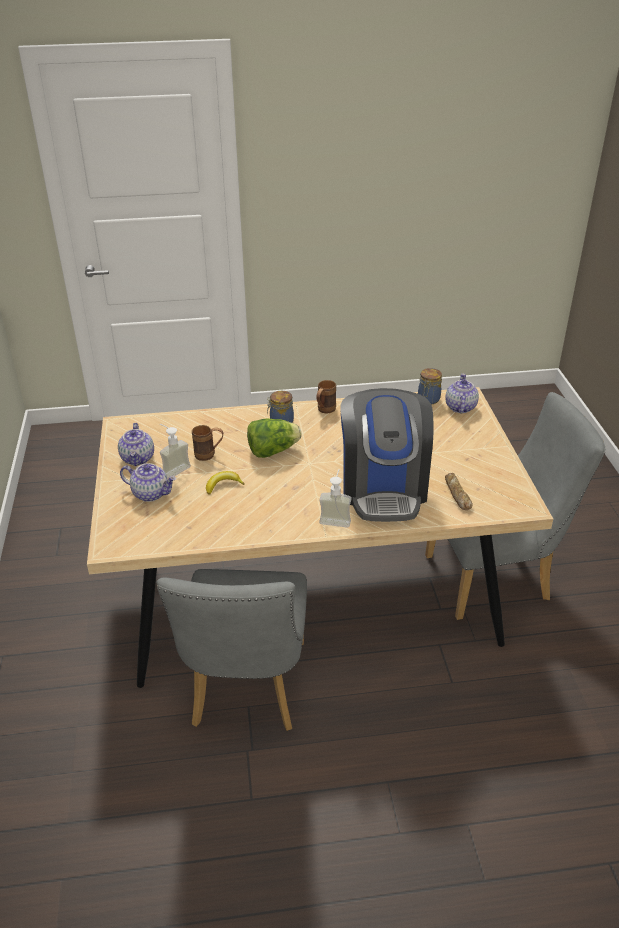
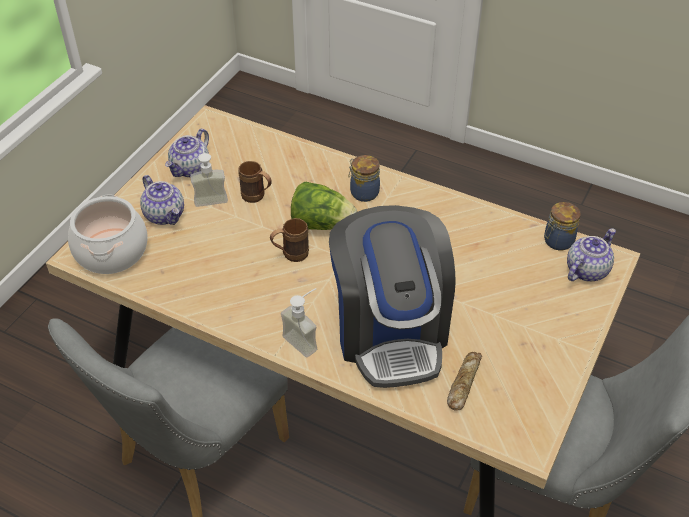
camera: 35 degrees right, 10 degrees up
banana [206,471,245,495] -> none
brown mug [316,380,336,413] -> brown mug moved to [270,218,309,262]
coffee machine [340,388,434,522] -> coffee machine turned 45 degrees counterclockwise [329,205,456,388]
none -> cooking pot [68,194,148,274]

